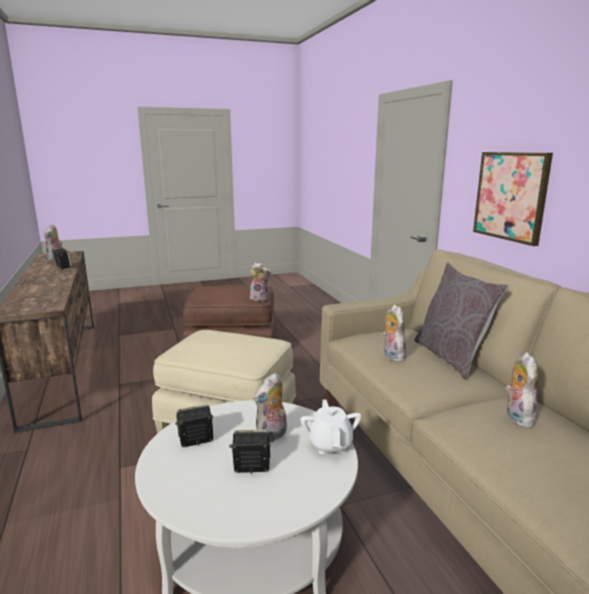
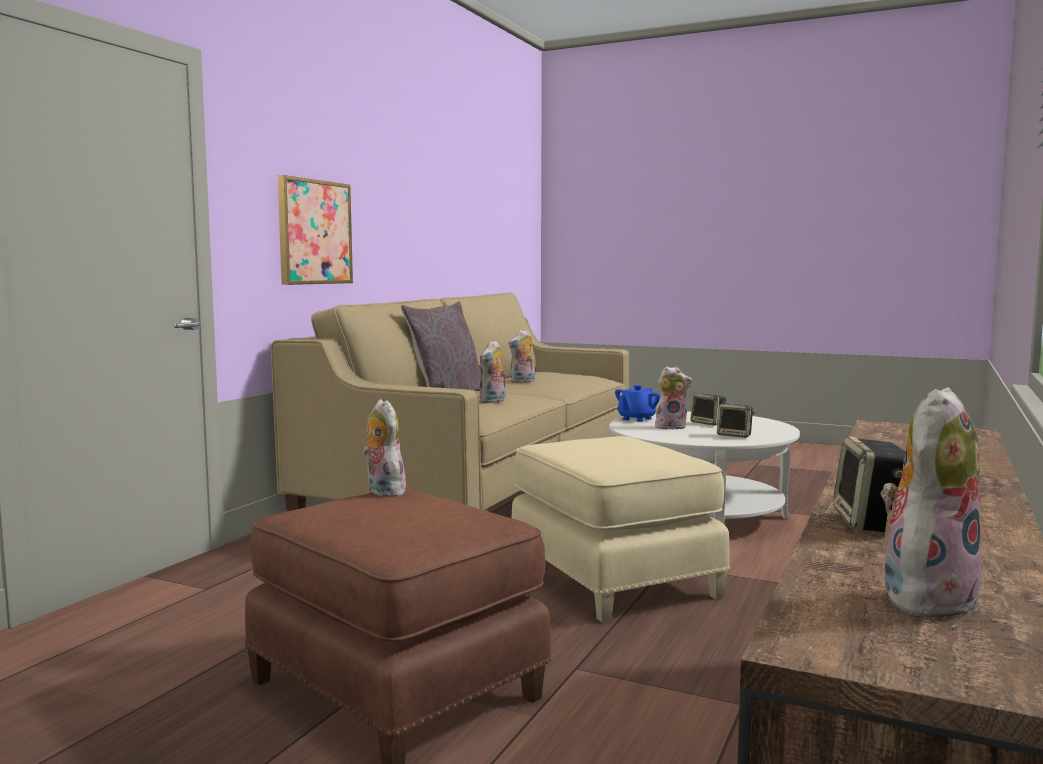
camera: 135 degrees left, 10 degrees down
white teapot [300,399,362,454] -> blue teapot [615,385,660,422]

